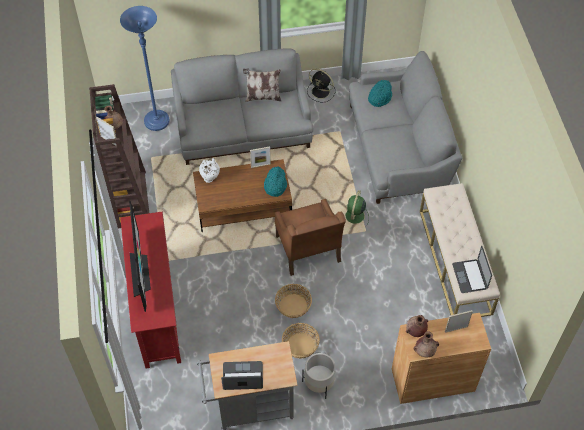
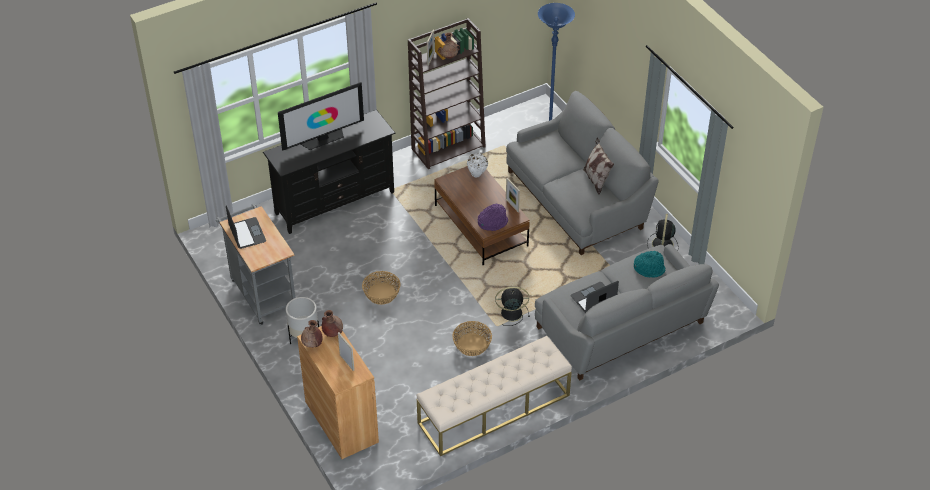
camera: 70 degrees right, 10 degrees down
red tv stand [120,212,181,369] -> black tv stand [263,110,396,234]
turquoise hat [264,166,287,197] -> purple hat [478,203,508,231]
brown armchair [275,199,346,276] -> none
basket [282,323,320,359] -> basket moved to [452,321,492,356]
green fan [345,190,369,227] -> black fan [495,286,530,326]
laptop [452,246,492,293] -> laptop moved to [570,281,619,313]

